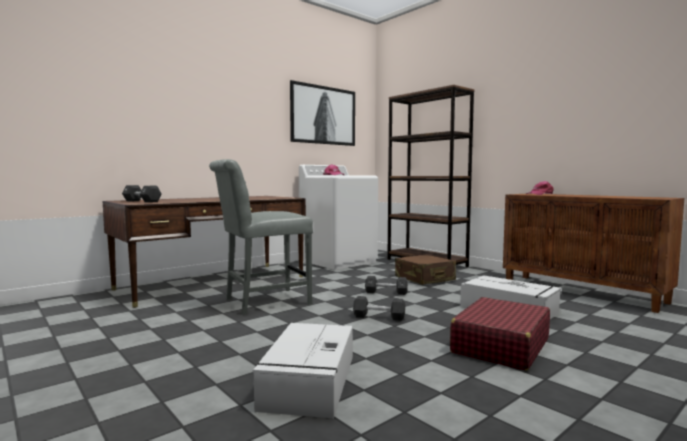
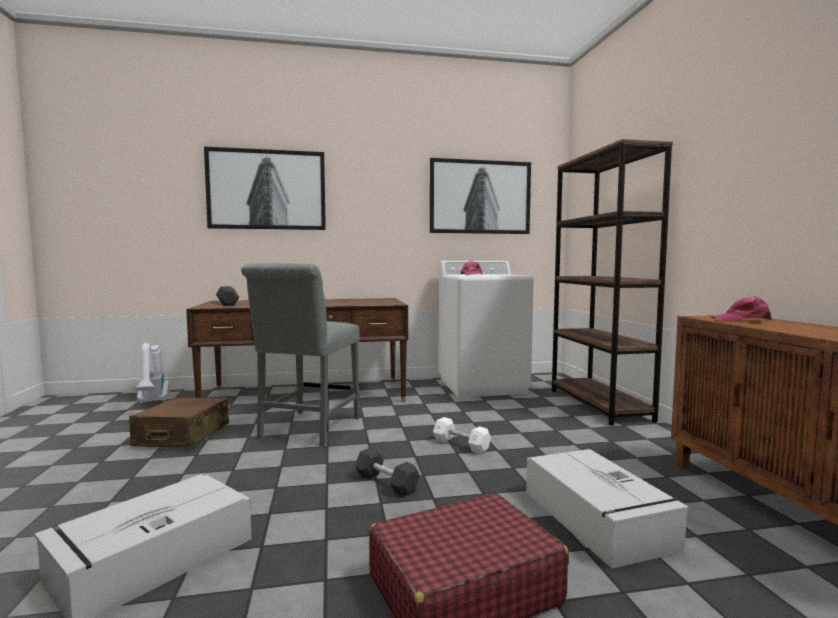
camera: 30 degrees right, 0 degrees up
grey chair [209,159,313,315] -> grey chair turned 75 degrees counterclockwise [241,263,360,446]
black dumbbell [365,276,408,295] -> white dumbbell [433,417,491,454]
brown suitcase [395,255,456,285] -> brown suitcase moved to [129,398,229,448]
none -> vacuum cleaner [135,343,170,404]
none -> picture [204,147,326,230]

